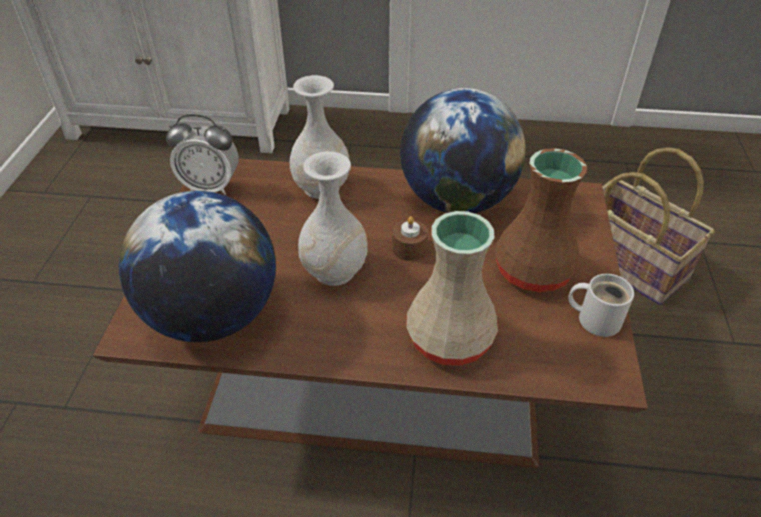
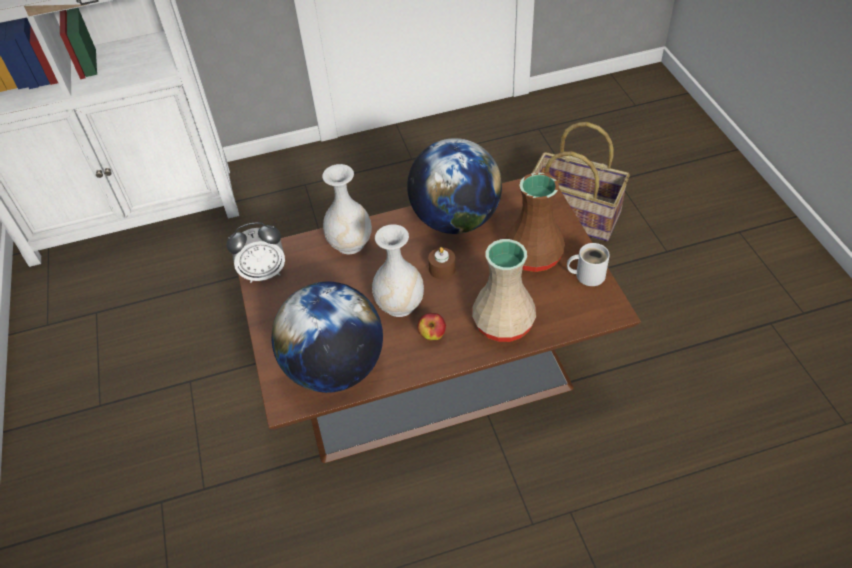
camera: 20 degrees left, 5 degrees up
none -> apple [418,313,446,340]

